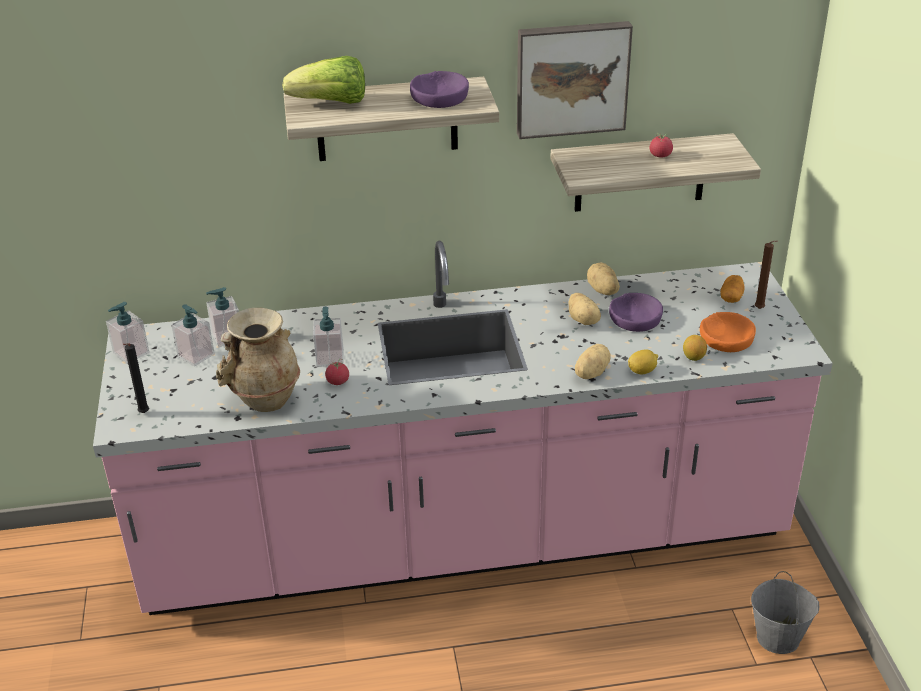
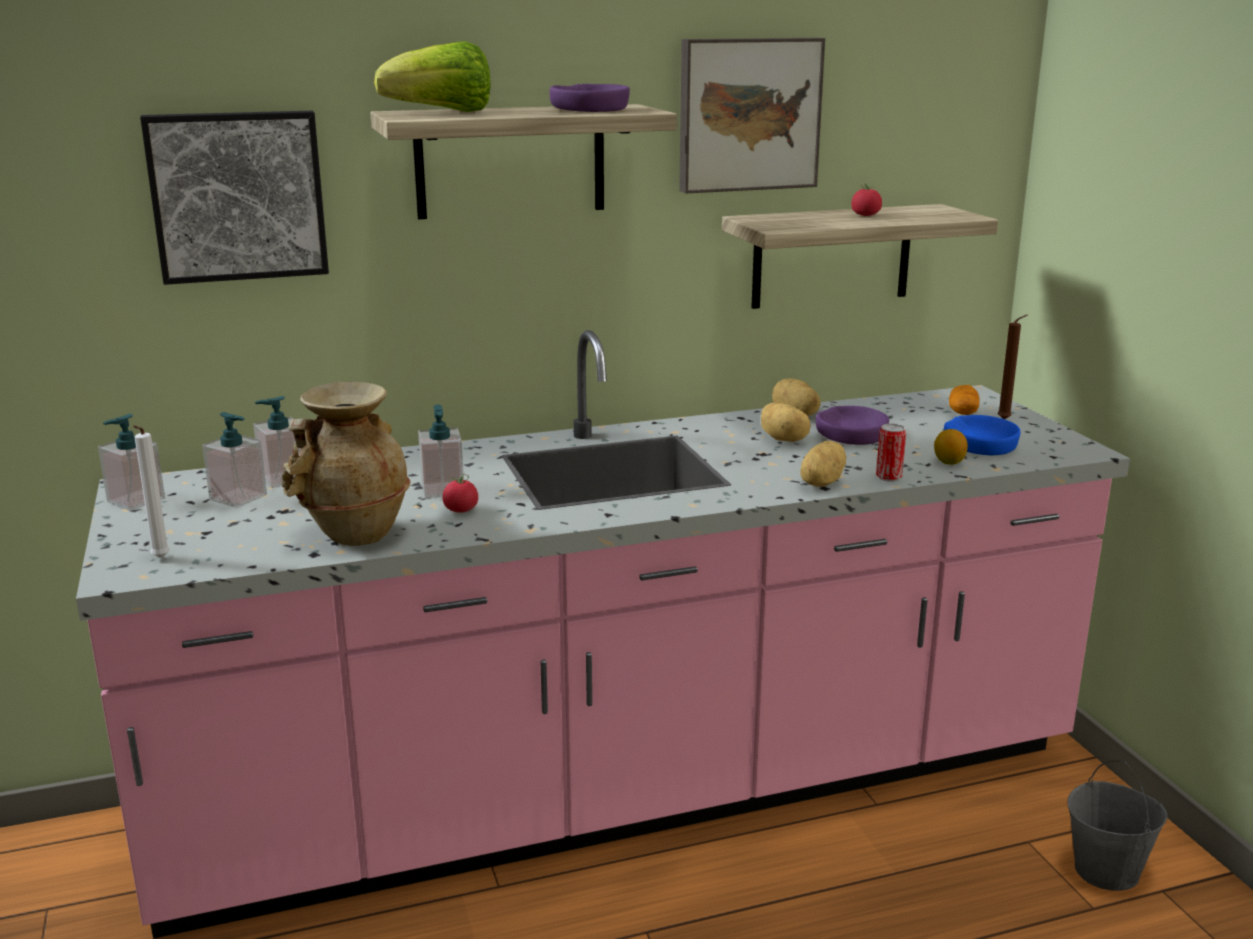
camera: 10 degrees left, 15 degrees down
black candle [123,343,149,413] -> white candle [133,425,170,558]
lemon [628,350,658,374] -> can [876,424,906,482]
orange bowl [700,312,756,352] -> blue bowl [944,415,1021,455]
none -> picture [140,111,329,285]

